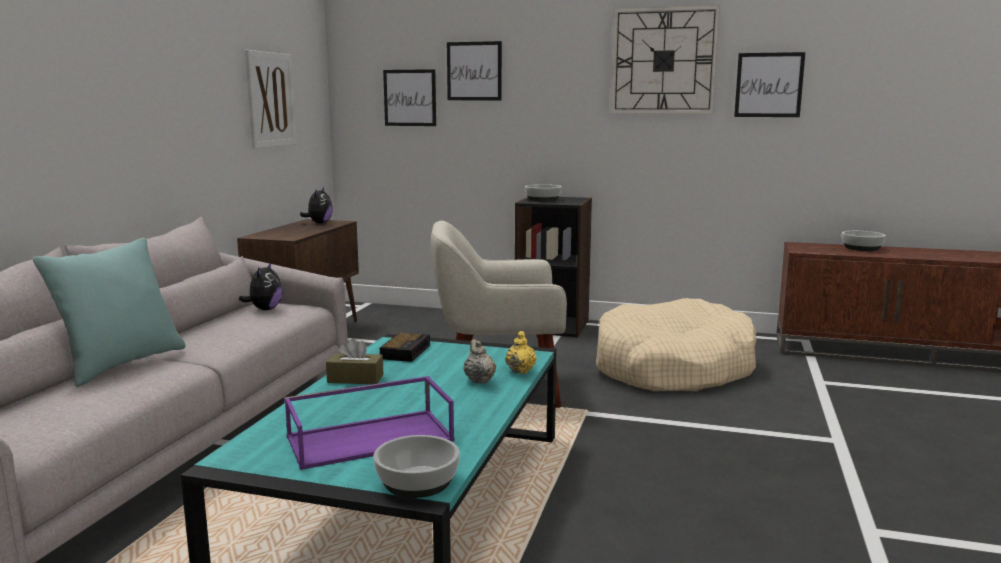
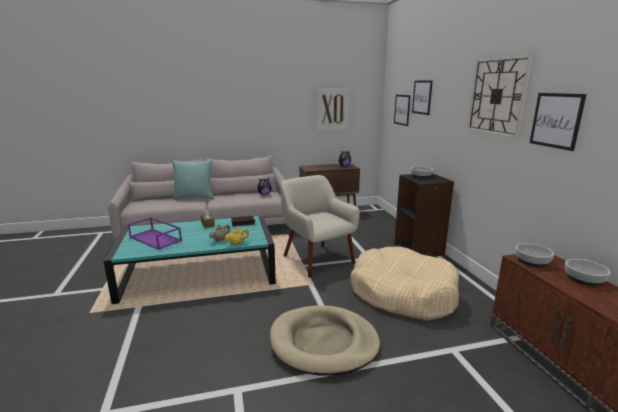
camera: 60 degrees right, 5 degrees up
bowl [373,435,460,498] -> bowl moved to [515,243,554,267]
none -> beige dog bed [270,305,380,376]

